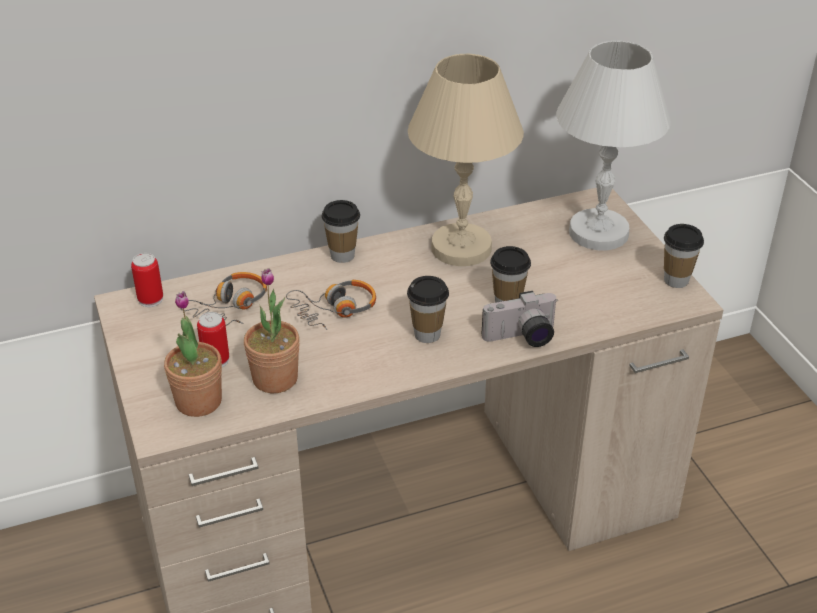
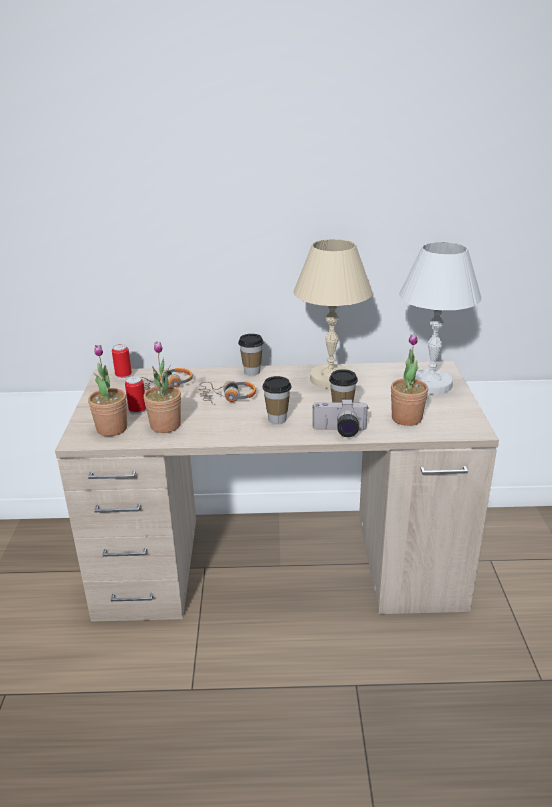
camera: 20 degrees right, 10 degrees down
cup [664,224,704,288] -> none
none -> potted plant [391,333,428,426]

